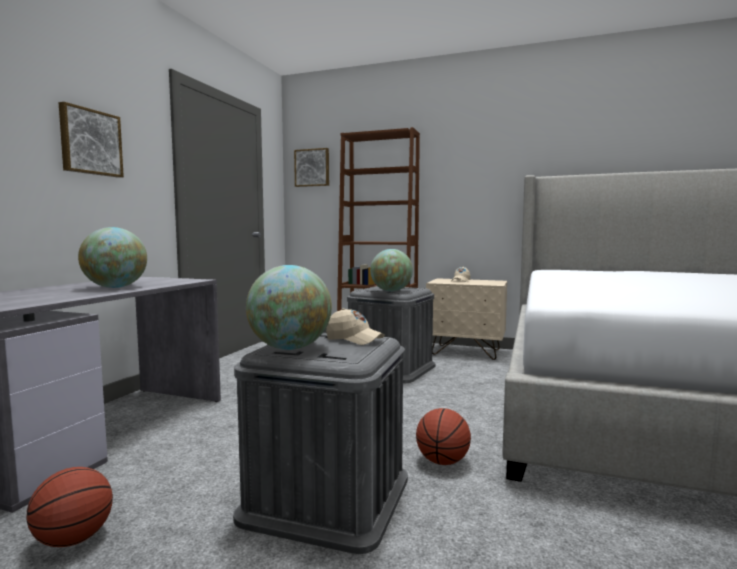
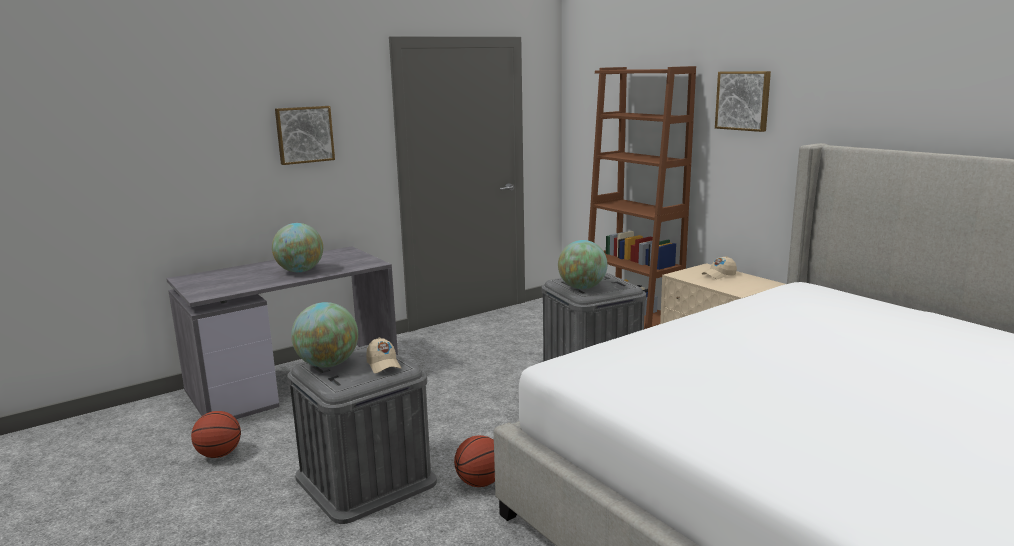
camera: 35 degrees right, 10 degrees up
picture [294,148,329,187] -> picture moved to [715,71,771,132]

